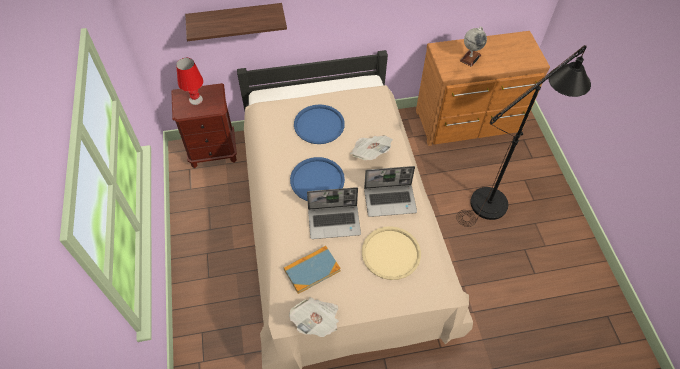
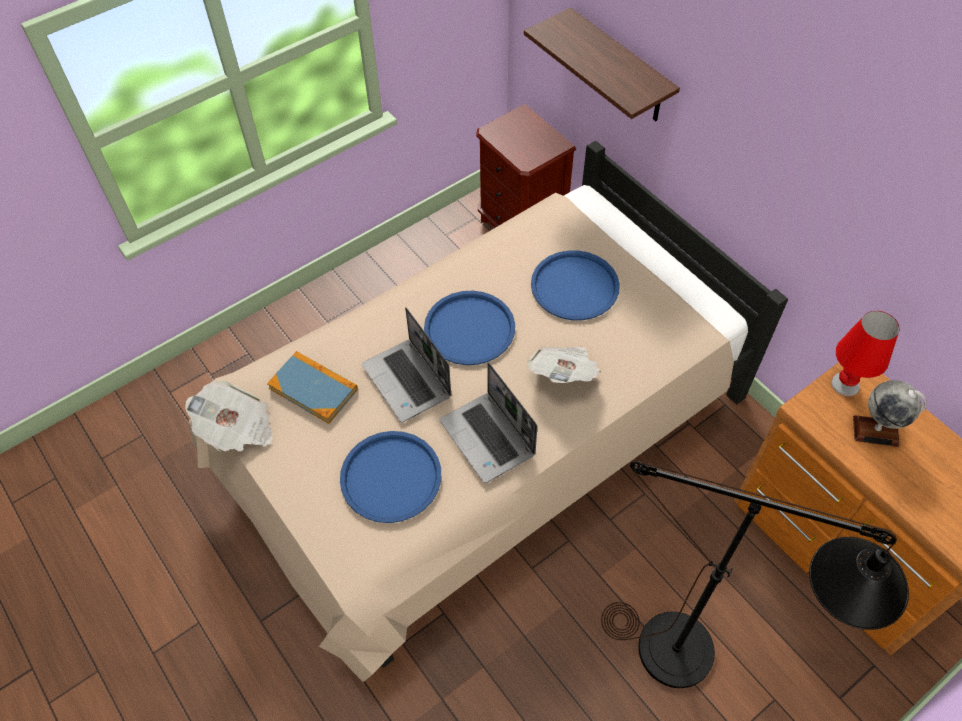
camera: 65 degrees right, 0 degrees up
red table lamp [176,58,204,105] -> red table lamp moved to [831,311,899,396]
beige tray [362,226,421,280] -> blue tray [340,431,441,523]

